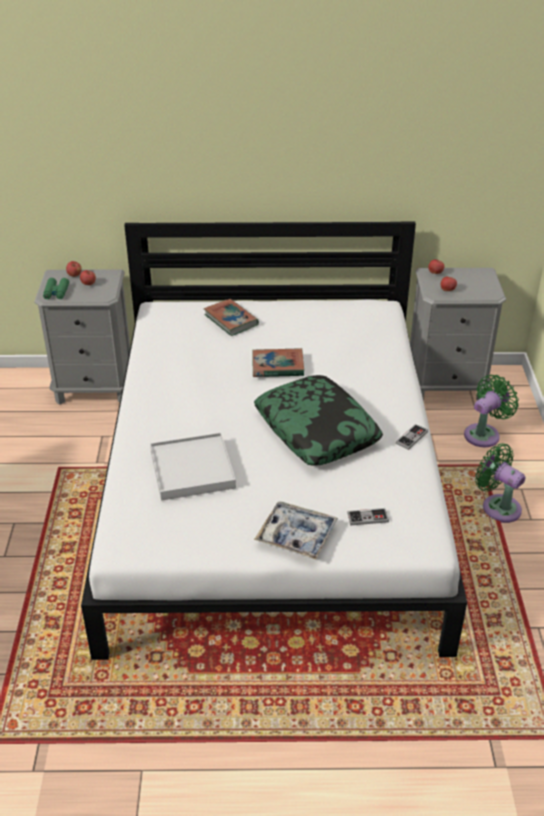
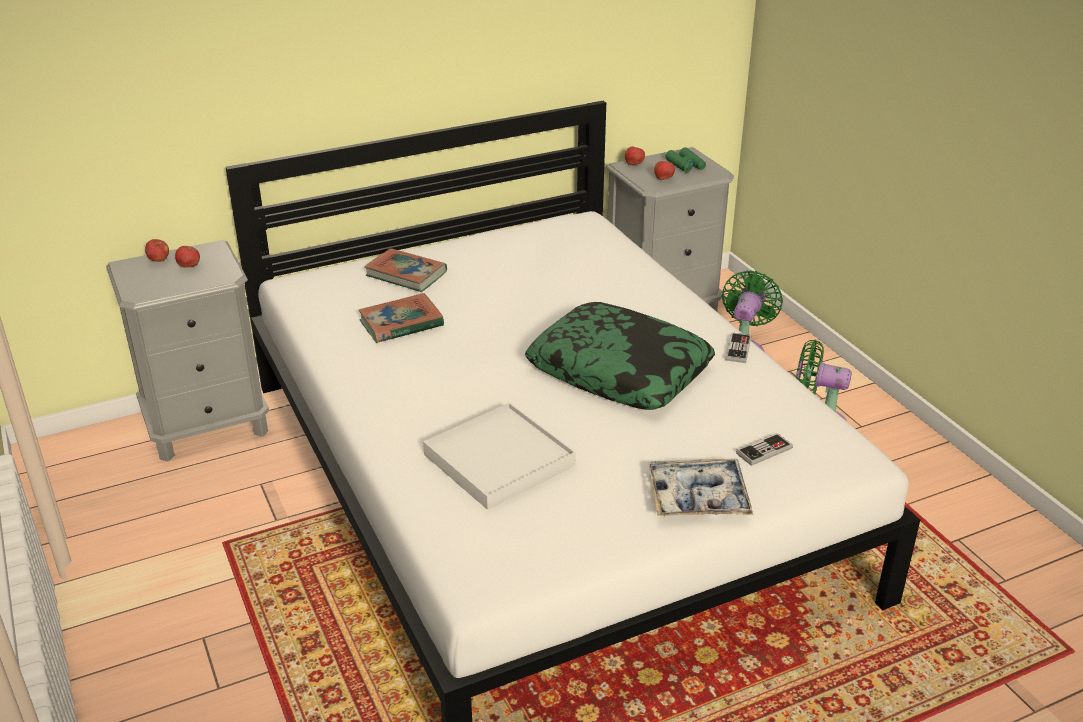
camera: 25 degrees left, 5 degrees down
green binoculars [43,278,69,299] -> green binoculars moved to [665,148,706,173]
book [252,348,304,377] -> book moved to [358,293,444,343]

